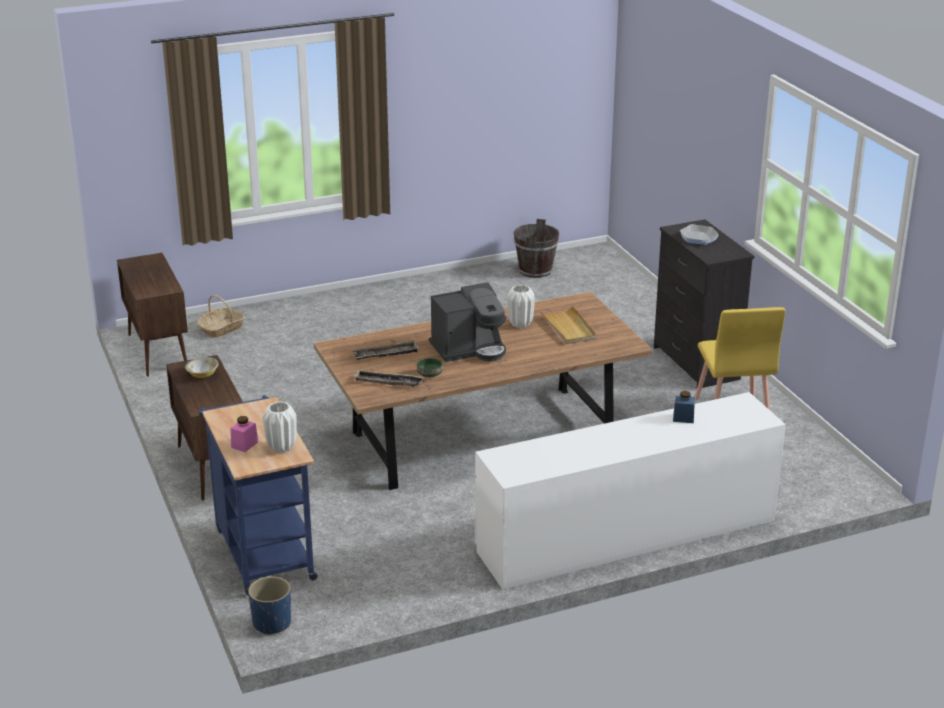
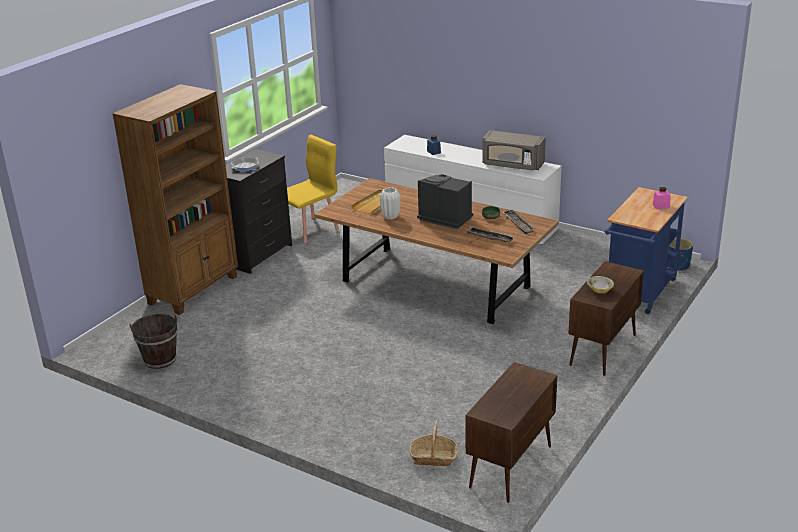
camera: 125 degrees left, 0 degrees up
white vase [263,402,297,453] -> none
none -> brown bookcase [112,84,238,315]
none -> grey microwave [482,130,546,171]

